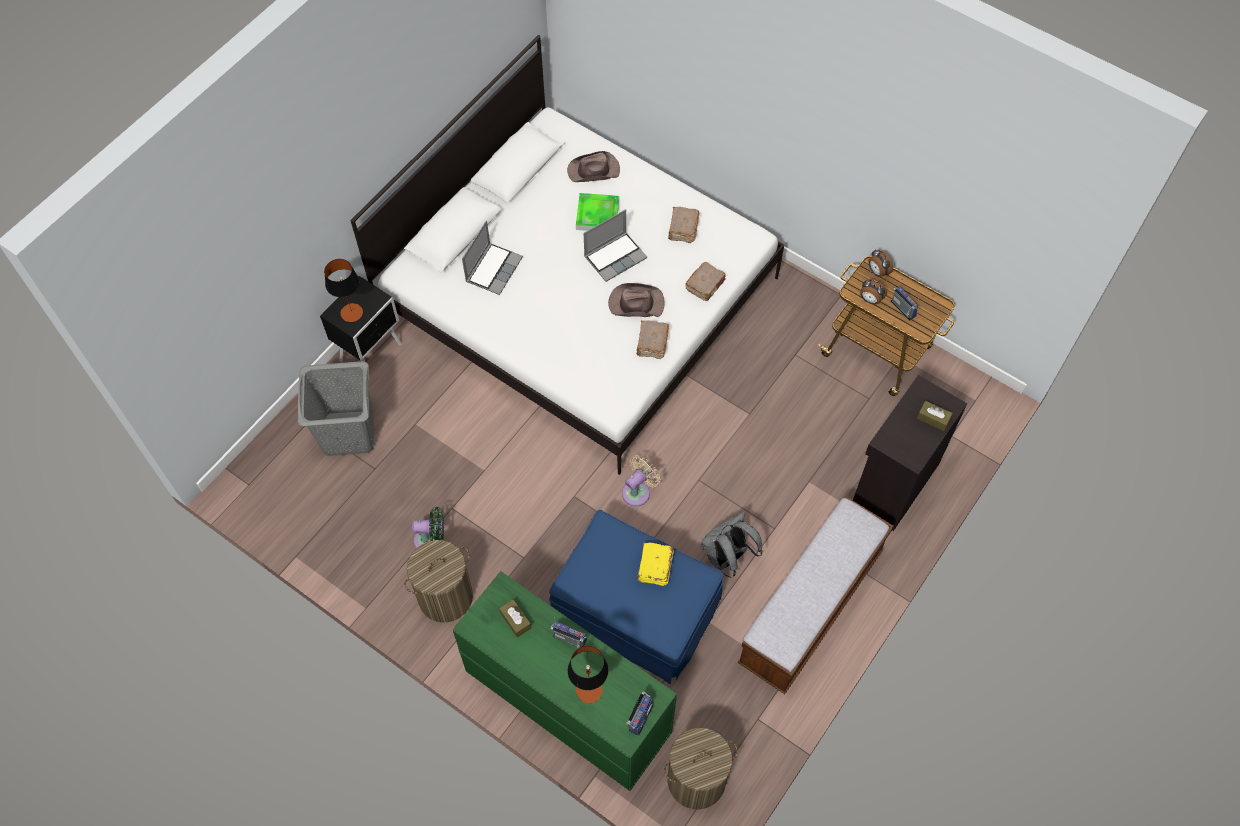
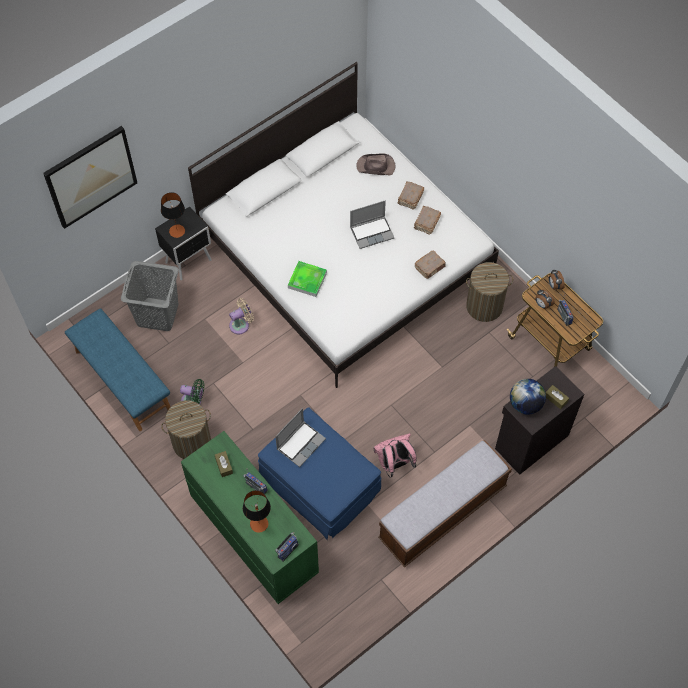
camera: 15 degrees right, 0 degrees up
laptop [462,220,523,295] -> laptop moved to [275,408,326,467]
tray [576,193,619,231] -> tray moved to [288,261,327,297]
brown hat [608,283,665,317] -> none
beige fan [622,455,661,506] -> beige fan moved to [229,298,254,334]
brown book [636,320,669,359] -> brown book moved to [398,181,424,210]
yellow book [637,542,674,586] -> none
laundry basket [664,728,738,809] -> laundry basket moved to [466,262,513,322]
grey backpack [701,511,763,578] -> pink backpack [373,433,417,478]
none -> picture [43,126,137,229]
none -> blue bench [65,308,170,431]
none -> globe [510,379,546,415]

